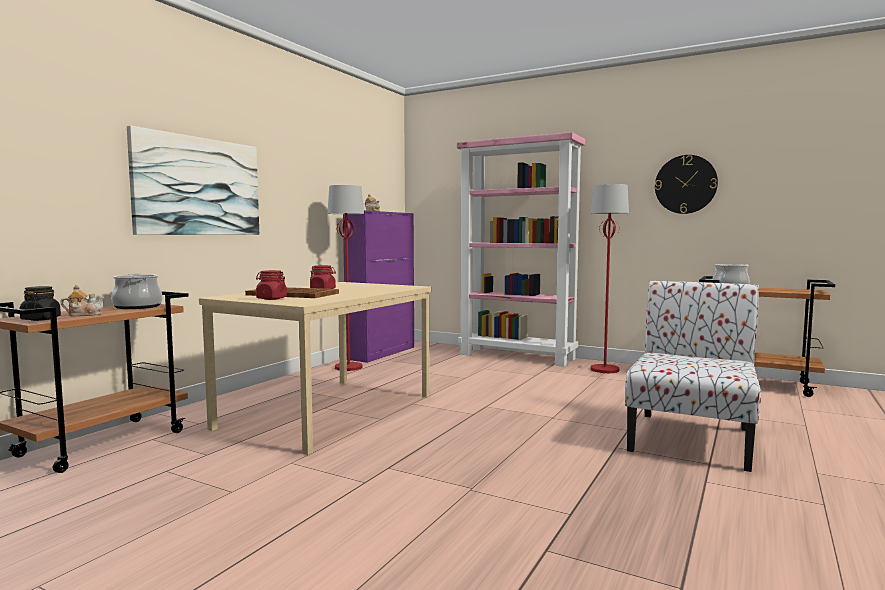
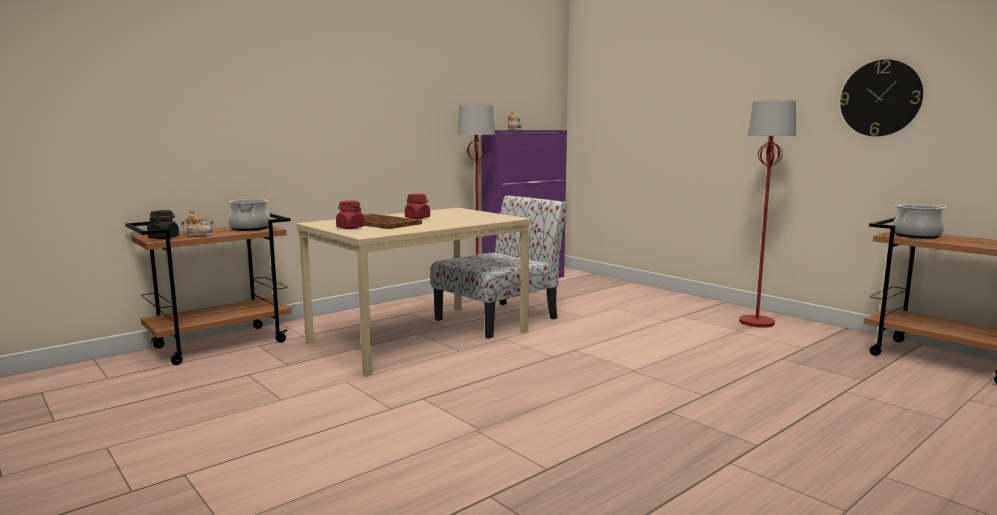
camera: 20 degrees right, 5 degrees up
picture [127,125,259,235] -> none
pink bookcase [457,132,585,367] -> none
chair [625,281,761,472] -> chair moved to [431,195,567,339]

